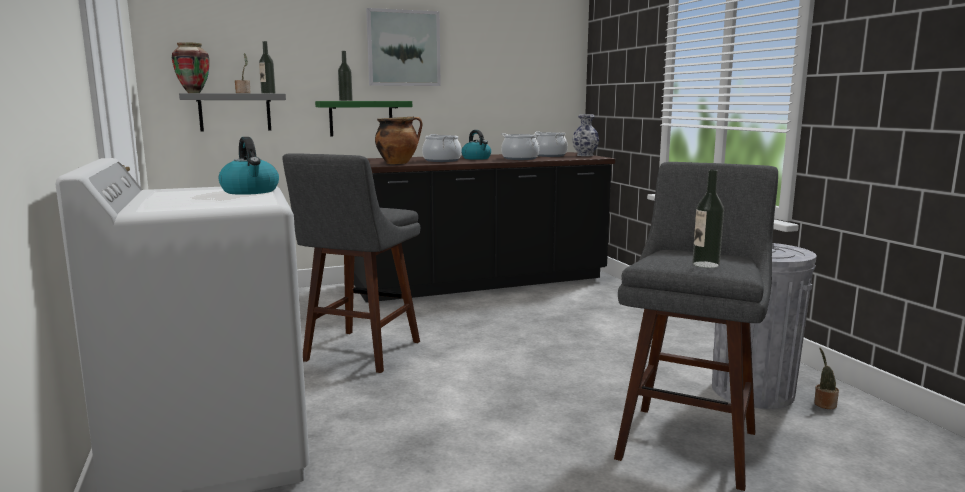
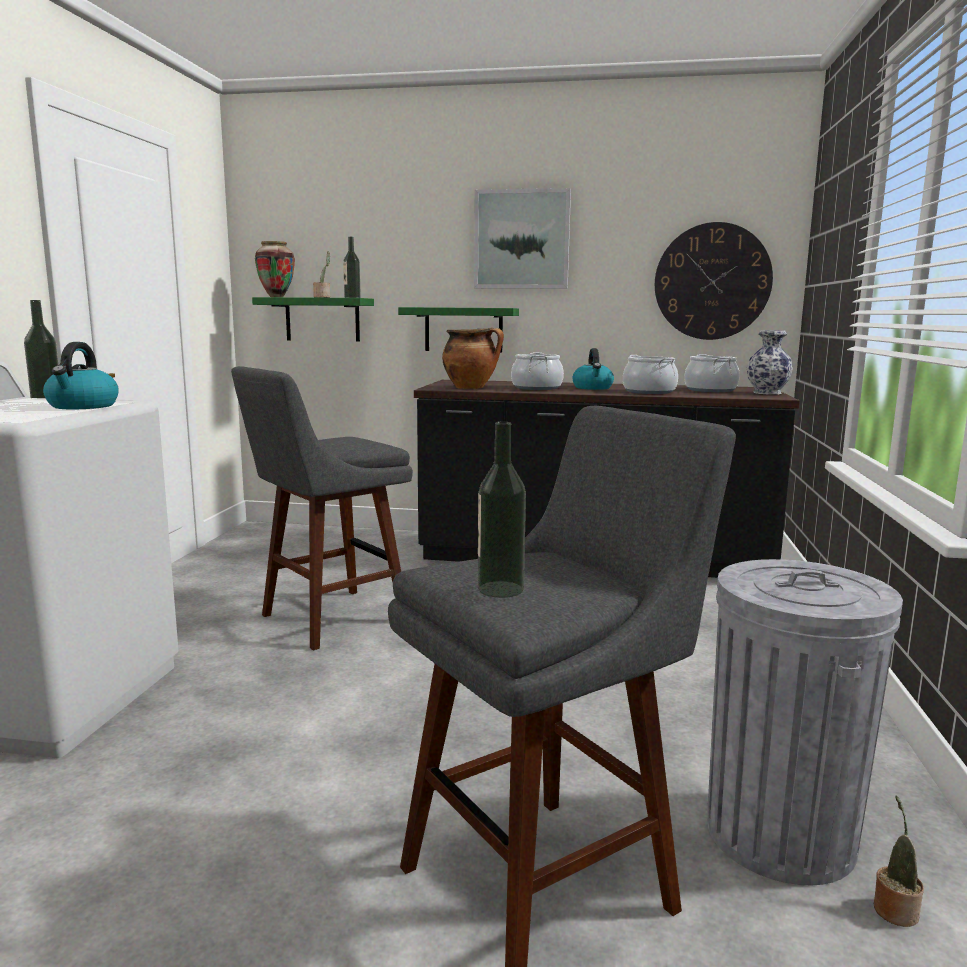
camera: 30 degrees right, 0 degrees up
grey shelf [179,93,286,132] -> green shelf [252,297,374,342]
bottle [338,51,353,101] -> bottle moved to [24,300,58,405]
none -> wall clock [655,222,773,340]

